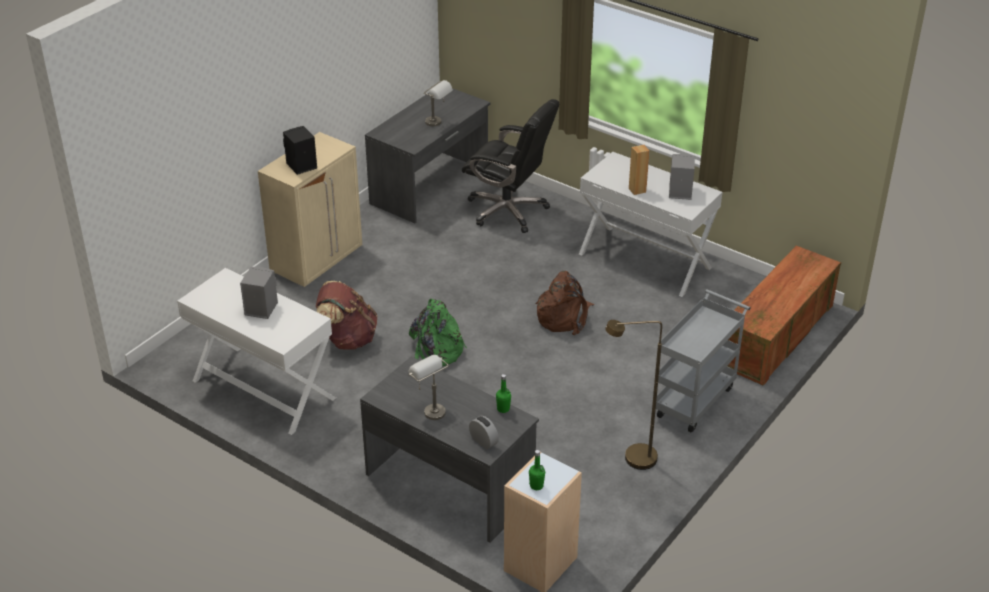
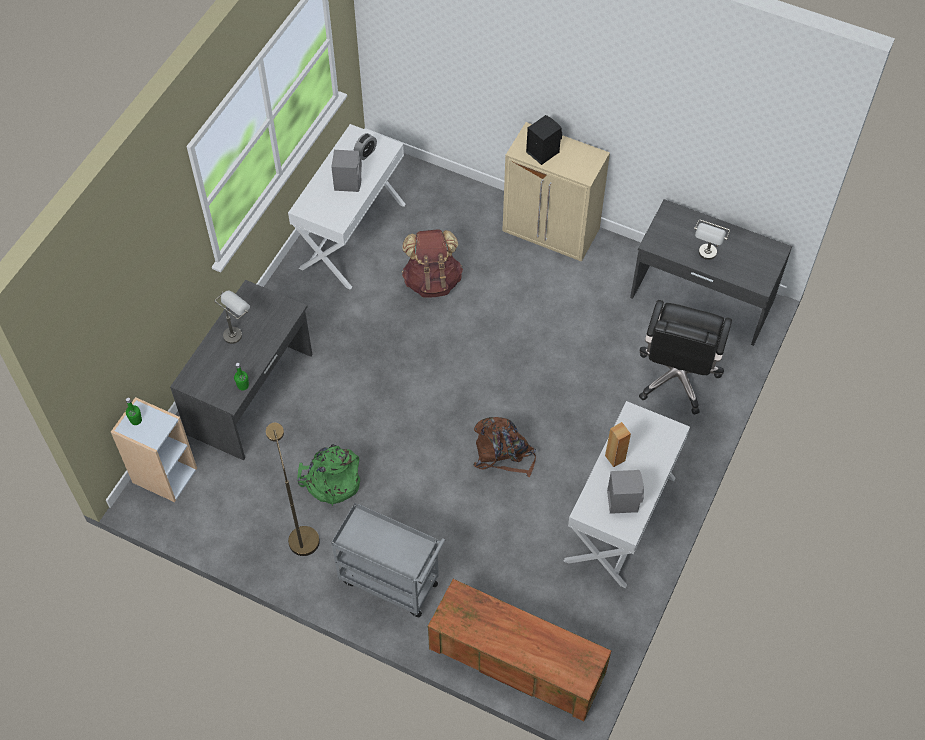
camera: 80 degrees right, 20 degrees up
green backpack [409,298,467,367] -> green backpack moved to [298,444,360,506]
alarm clock [469,416,499,449] -> alarm clock moved to [354,133,377,160]

